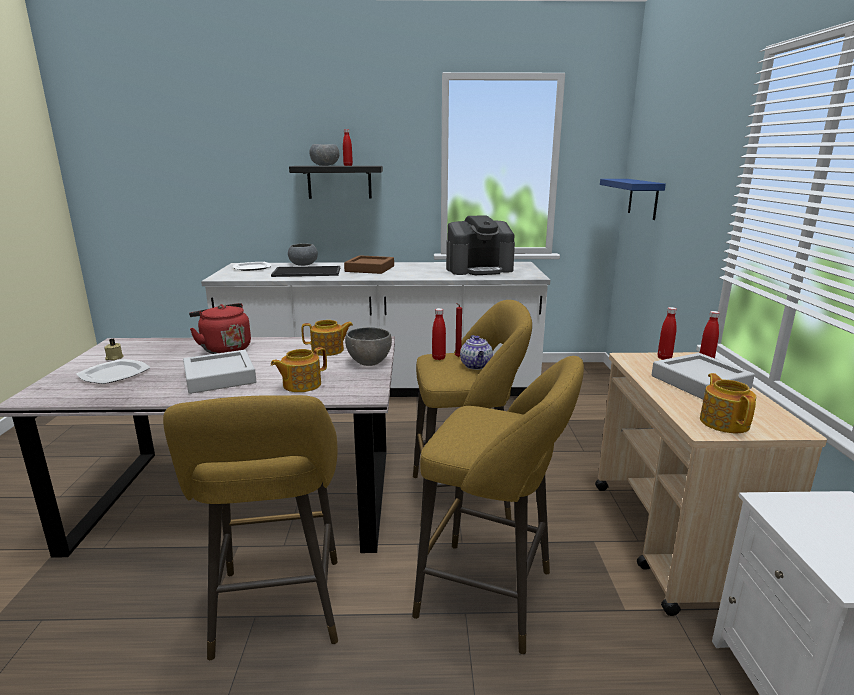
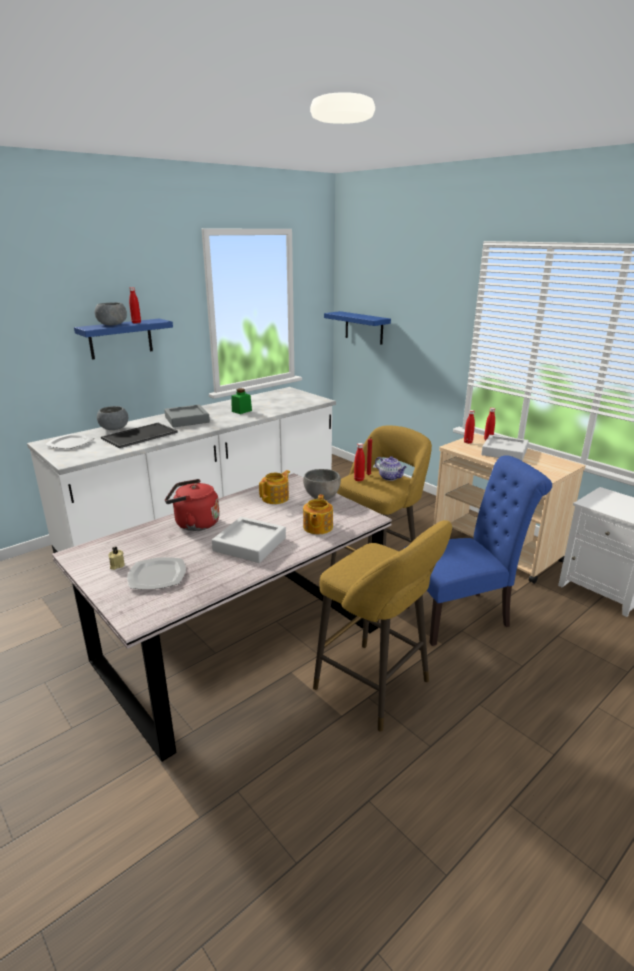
camera: 40 degrees left, 5 degrees up
black shelf [289,166,383,199] -> blue shelf [74,319,173,360]
brown tray [344,255,394,274] -> grey tray [164,405,210,427]
yellow stool [412,356,584,654] -> blue chair [405,455,552,646]
coffee machine [446,215,515,275] -> none
teapot [700,373,756,433] -> none
none -> green jar [231,388,252,414]

